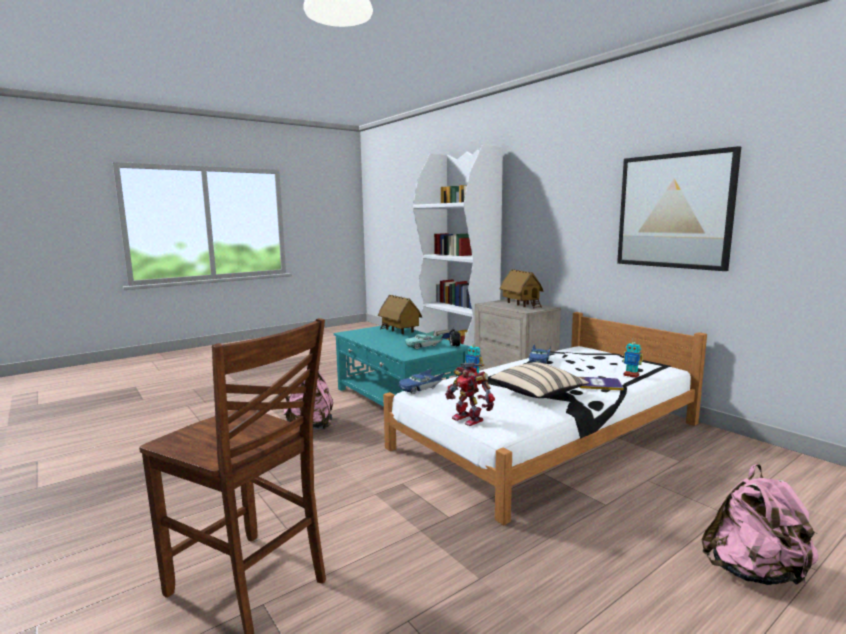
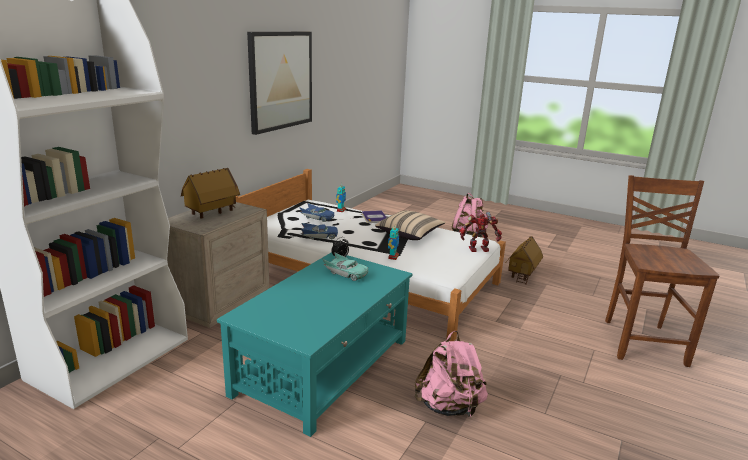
camera: 115 degrees left, 10 degrees up
toy house [378,295,422,334] -> toy house moved to [506,236,543,285]
blue toy car [399,368,444,394] -> blue toy car moved to [299,203,334,222]
toy robot [445,363,495,426] -> toy robot turned 120 degrees counterclockwise [459,212,502,252]

